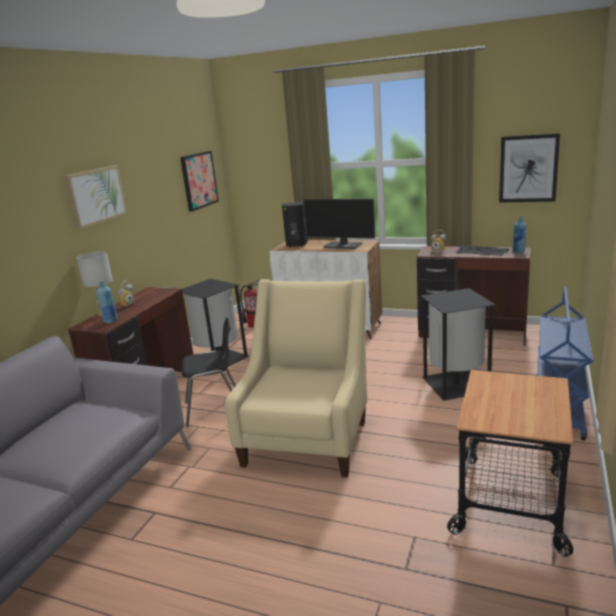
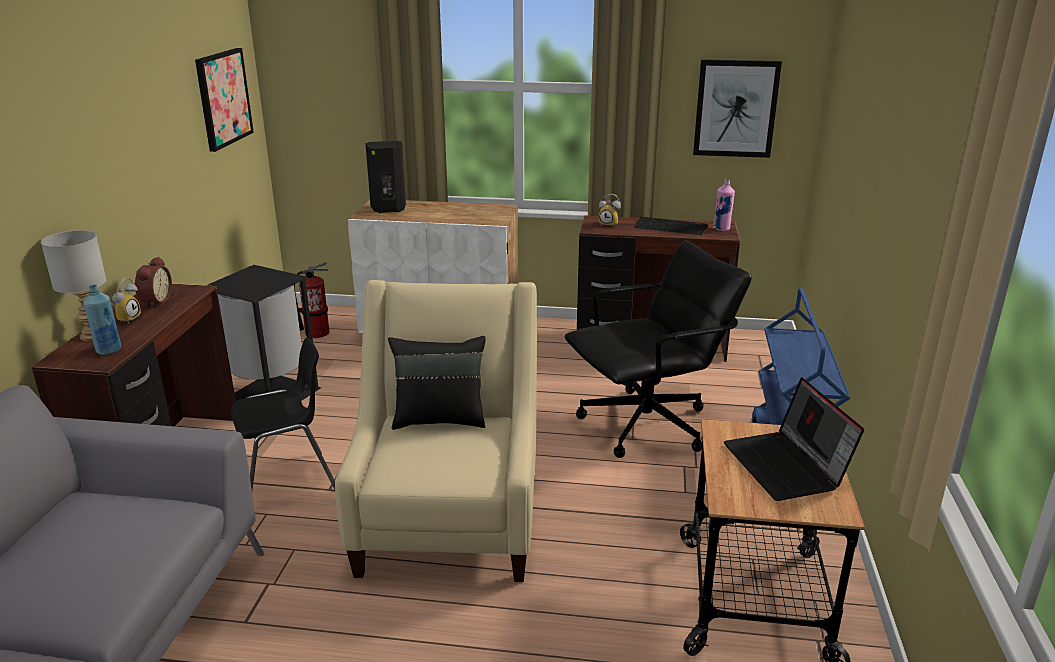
camera: 15 degrees left, 5 degrees up
picture [64,165,128,229] -> none
monitor [303,199,375,249] -> none
black trash can [421,288,496,401] -> black office chair [565,240,752,458]
blue bottle [512,217,527,253] -> pink bottle [713,180,735,231]
none -> alarm clock [135,257,172,308]
none -> black pillow [388,336,486,430]
none -> laptop [724,377,864,501]

